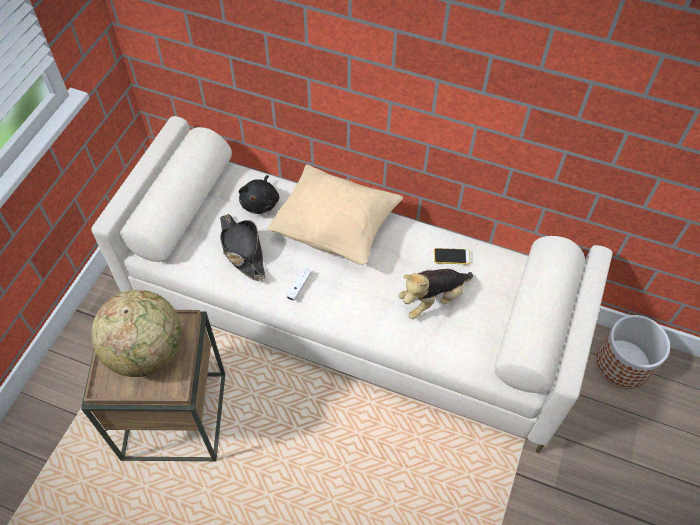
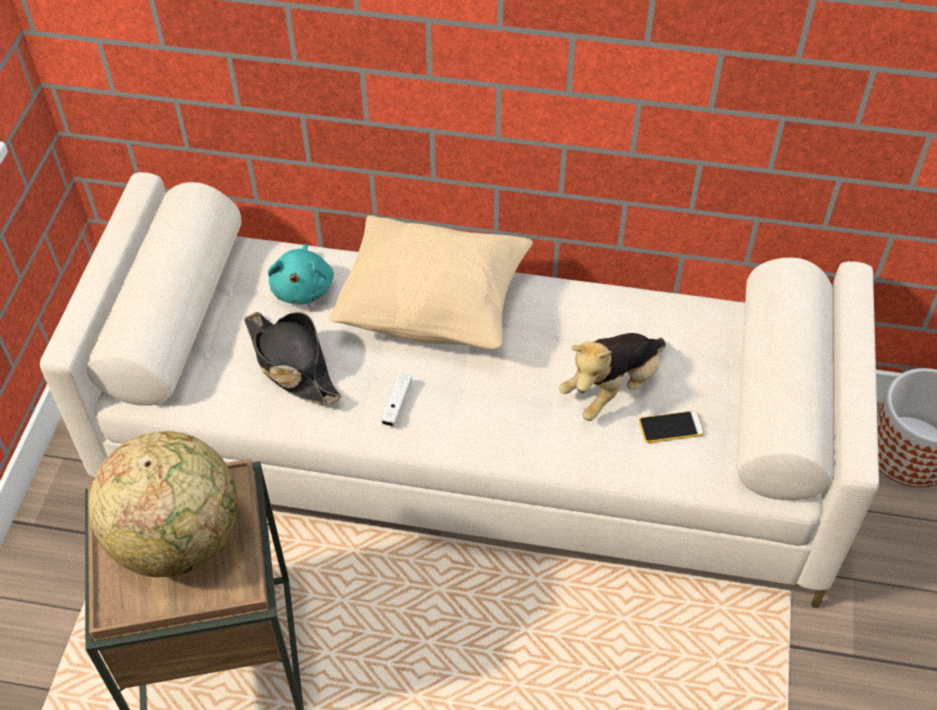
camera: 10 degrees left, 5 degrees down
black plush toy [239,175,279,214] -> turquoise plush toy [268,244,334,304]
phone [434,248,470,265] -> phone moved to [639,411,704,443]

